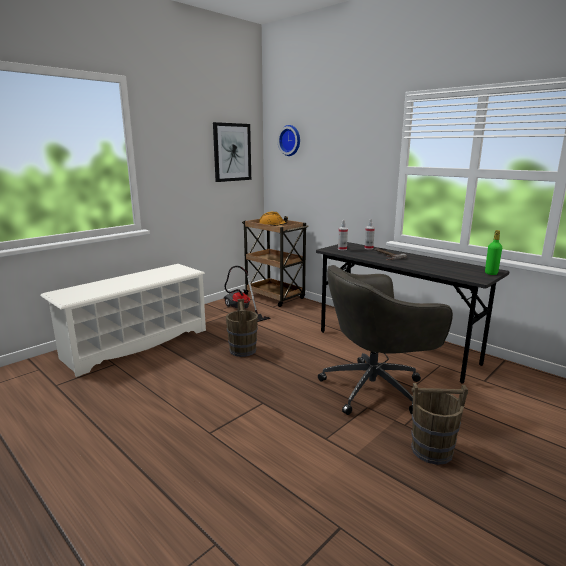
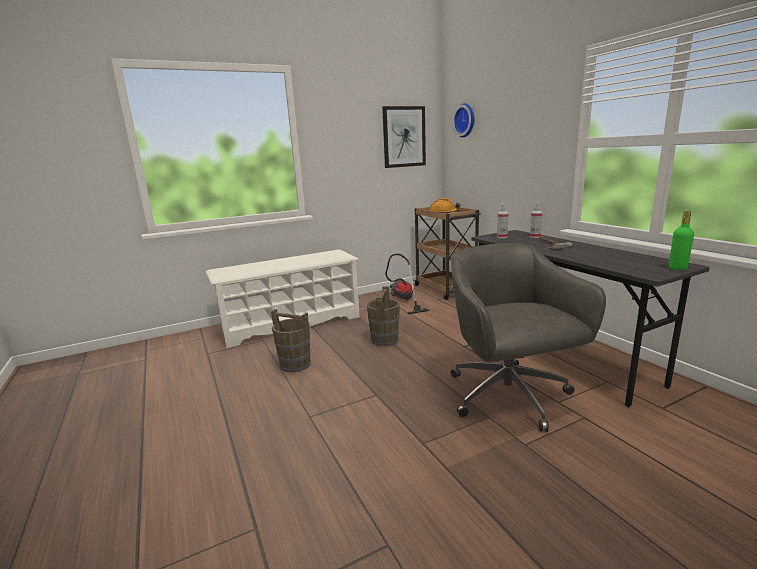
camera: 20 degrees right, 0 degrees up
grey office chair [318,265,453,415] -> grey office chair turned 75 degrees clockwise [450,243,606,432]
brown bucket [411,383,468,465] -> brown bucket moved to [271,309,311,372]

